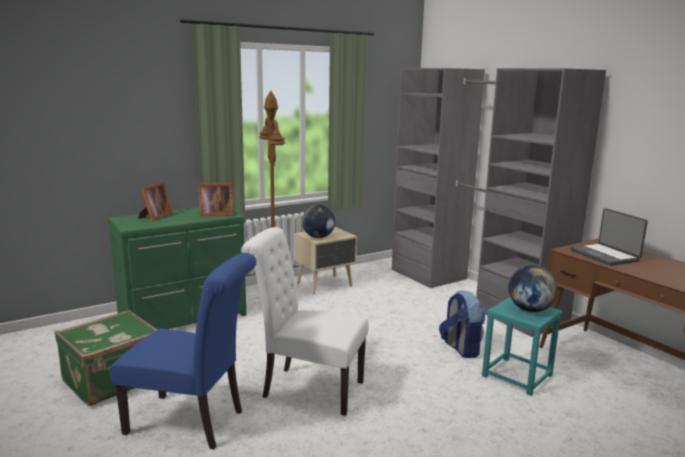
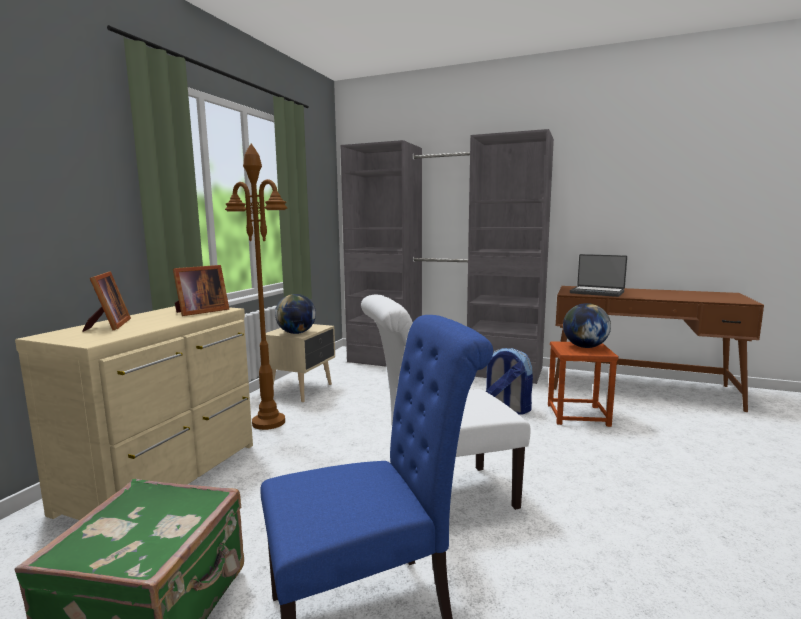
camera: 35 degrees left, 5 degrees down
green dresser [108,207,246,329] -> beige dresser [15,306,253,520]
turquoise stool [482,297,562,396] -> brown stool [548,341,619,427]

